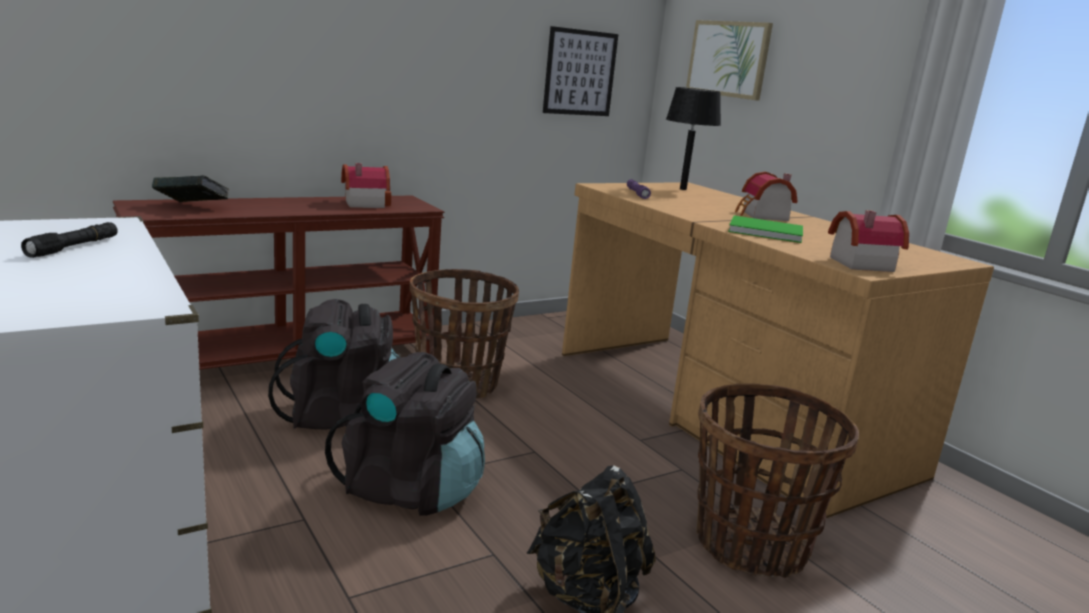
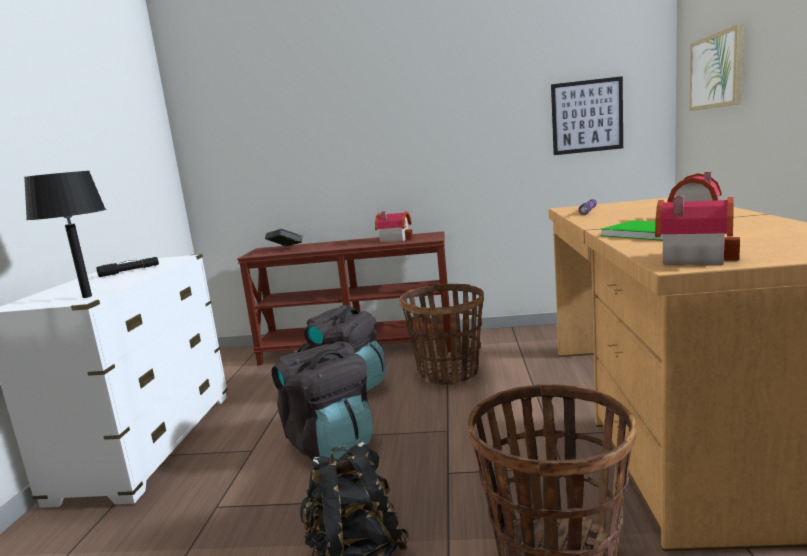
camera: 40 degrees right, 5 degrees down
black table lamp [666,87,721,190] -> black table lamp moved to [24,171,106,298]

